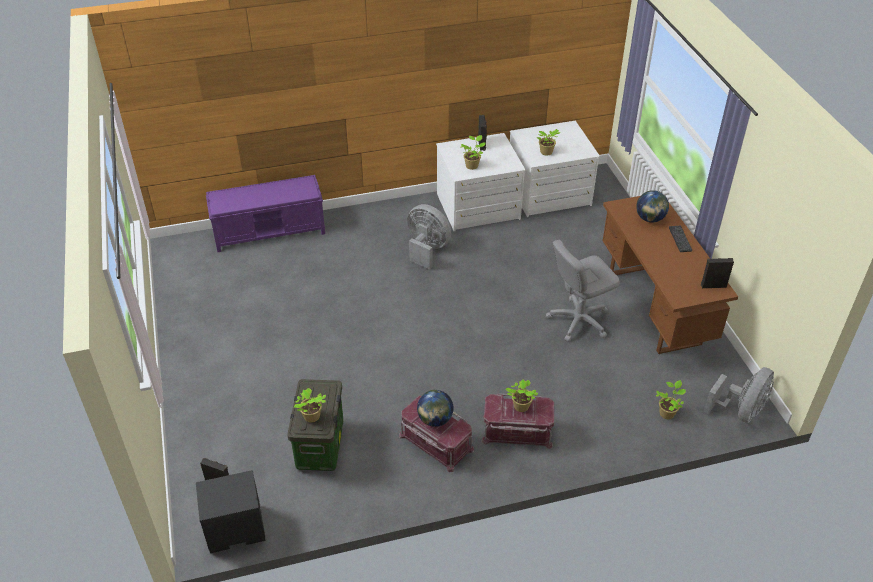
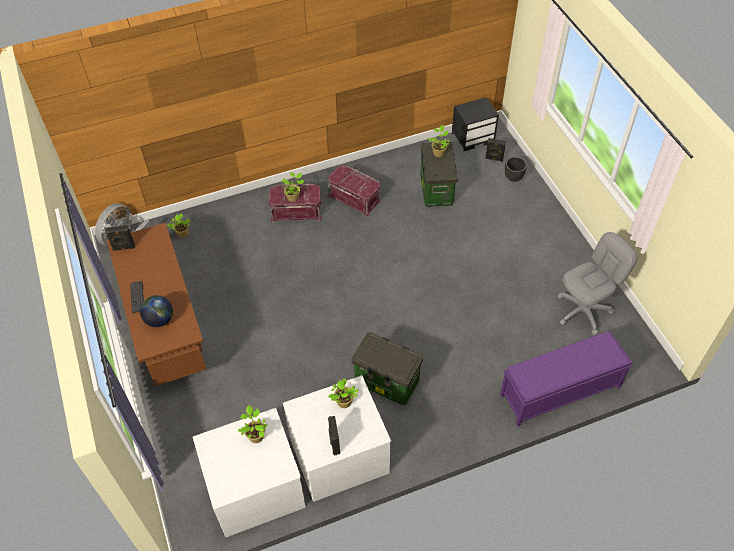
camera: 175 degrees right, 10 degrees up
grey fan [408,204,451,269] -> storage box [352,332,423,405]
globe [417,390,454,427] -> none
grey office chair [546,240,620,342] -> grey office chair moved to [557,232,637,336]
none -> black planter [505,157,527,182]

